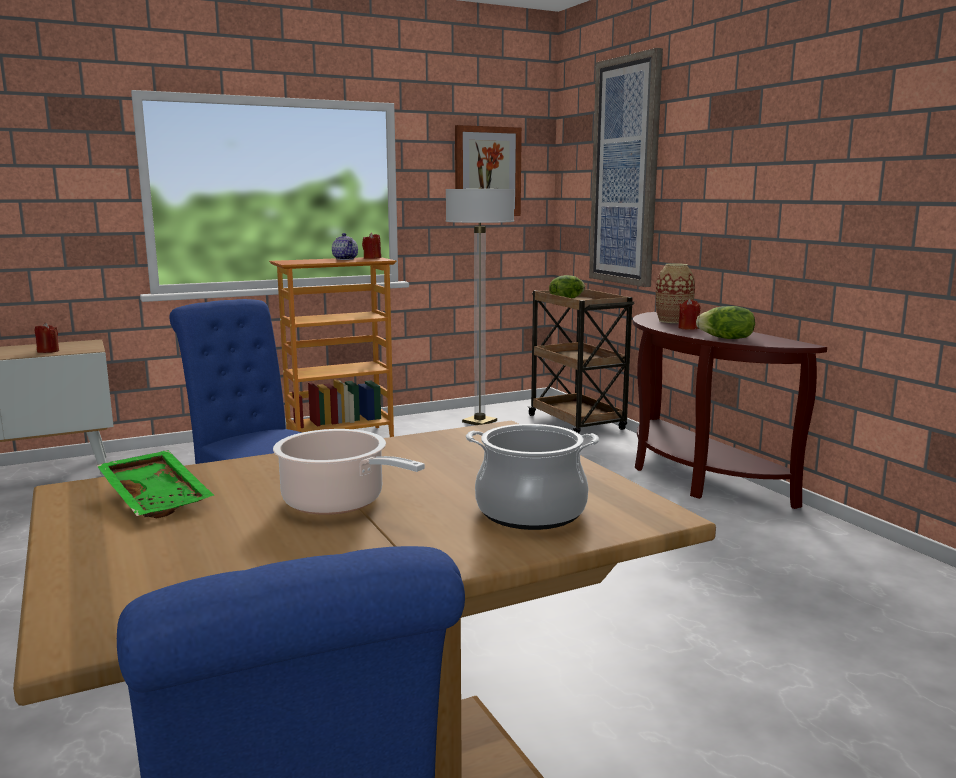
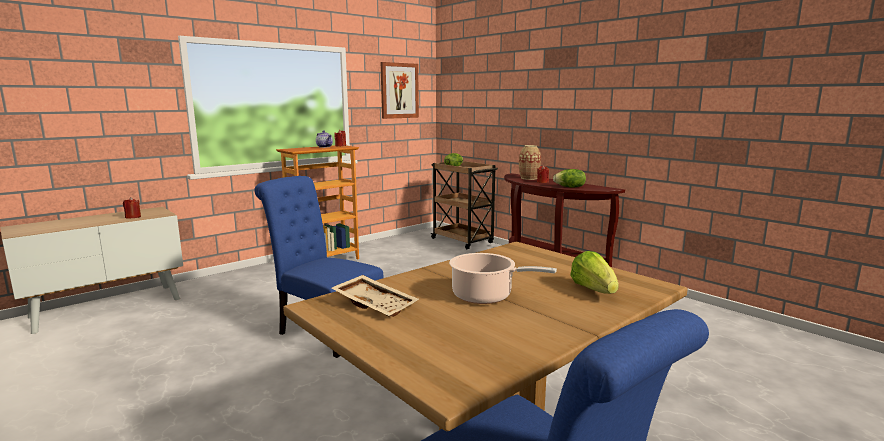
camera: 15 degrees left, 0 degrees up
green tray [96,450,214,518] -> beige tray [331,275,419,317]
floor lamp [446,188,514,425] -> none
cooking pot [466,424,599,530] -> lettuce [570,251,619,294]
picture [589,48,663,287] -> none

